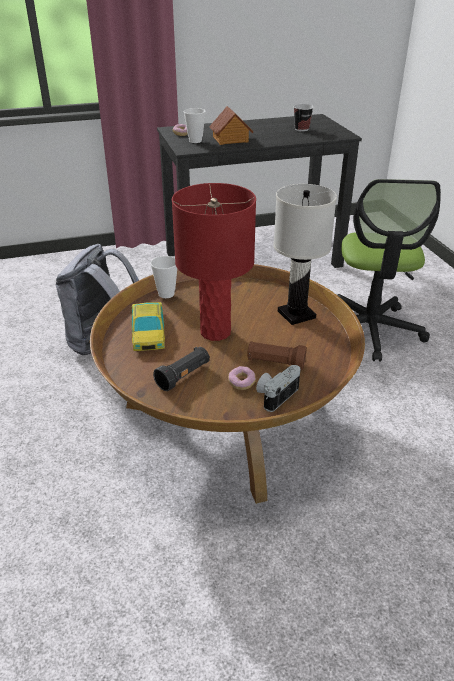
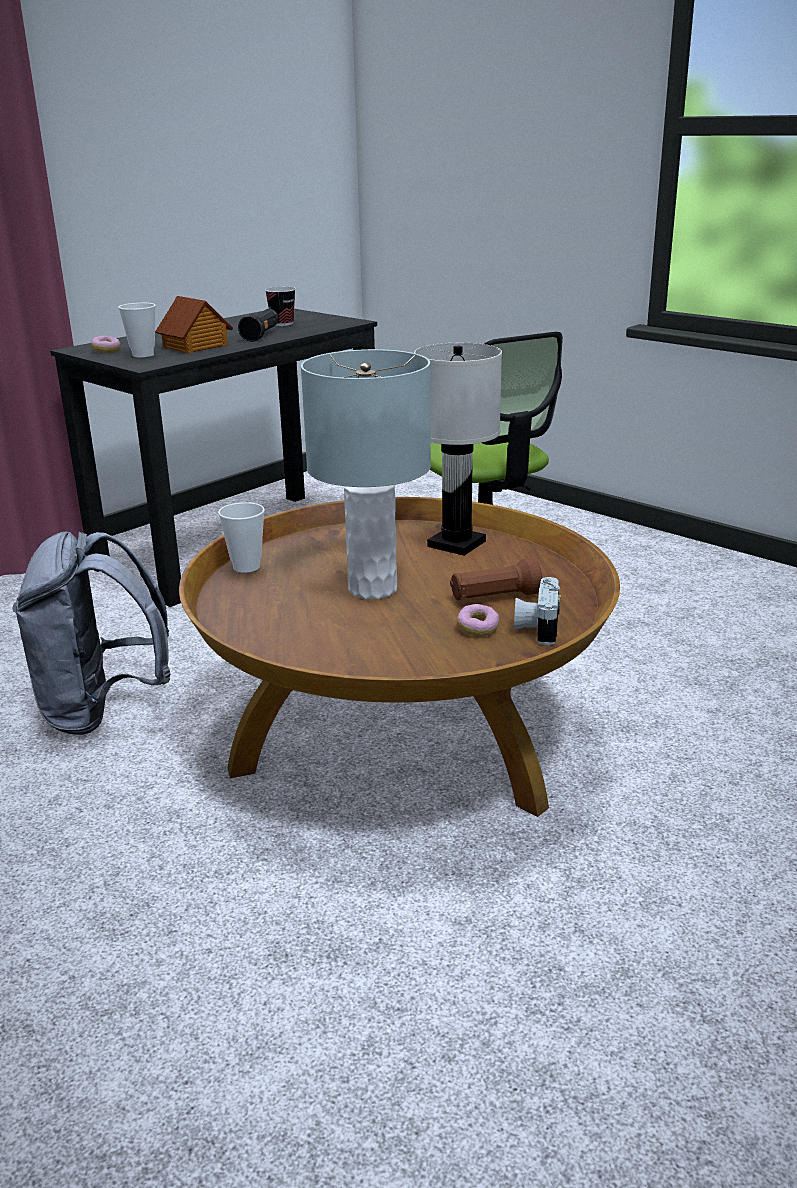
camera: 30 degrees left, 10 degrees down
toy car [132,302,165,351] -> none
black flashlight [153,347,210,391] -> black flashlight moved to [238,309,279,342]
red table lamp [172,183,256,341] -> grey table lamp [301,349,431,599]

